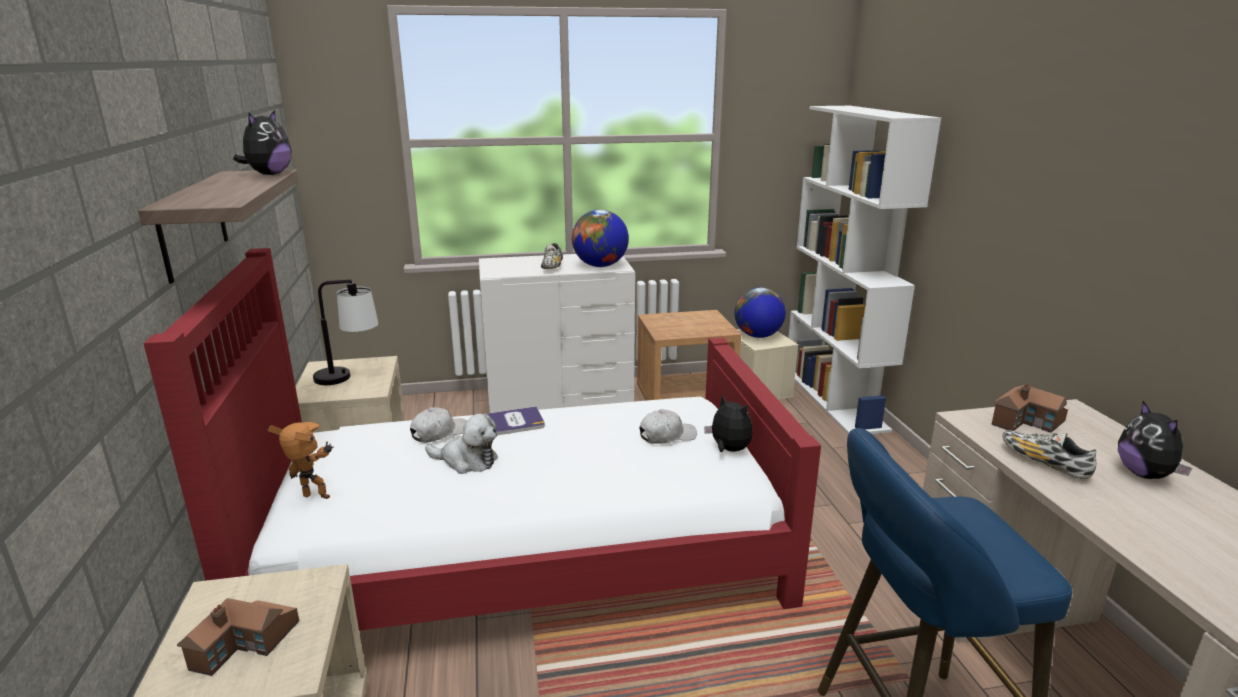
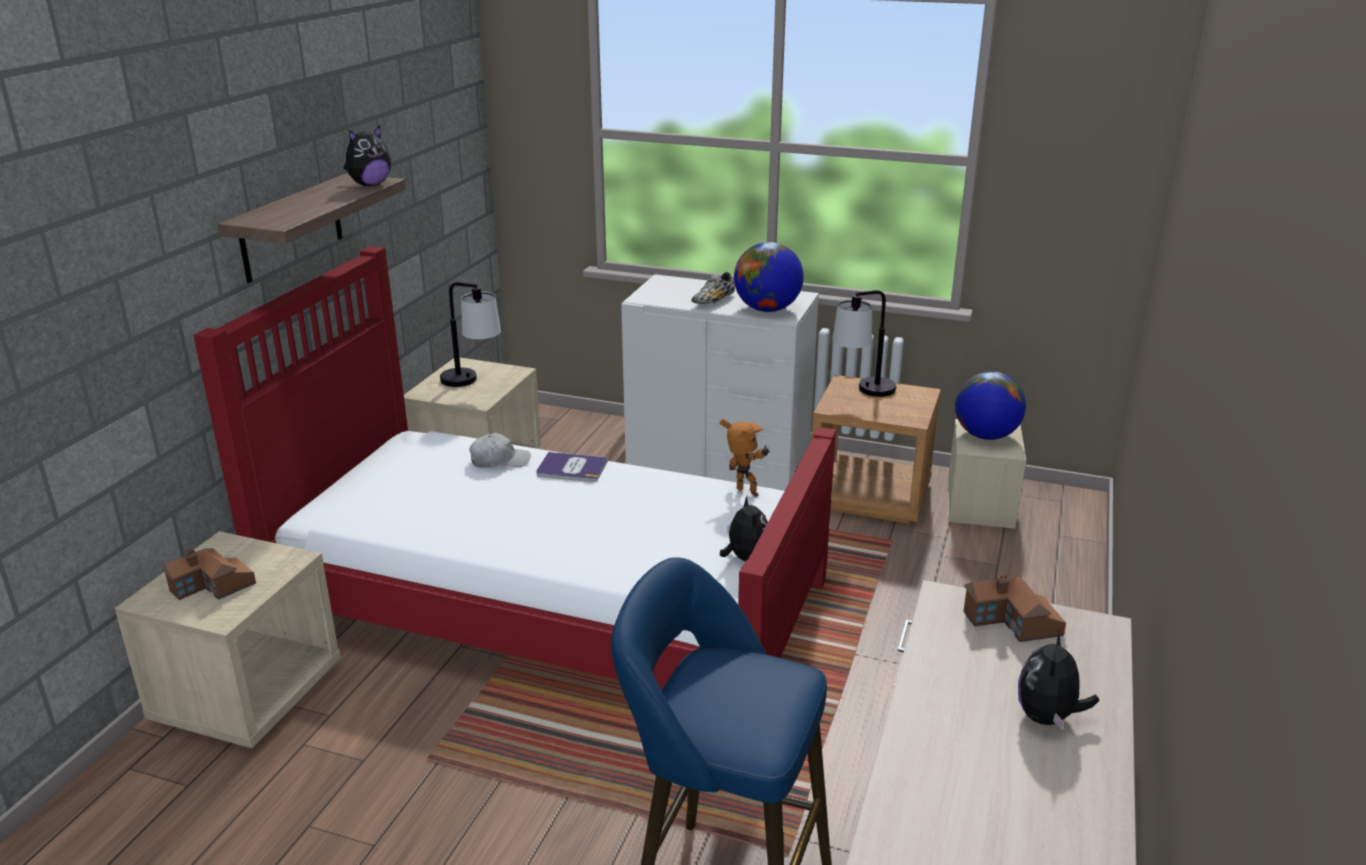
camera: 30 degrees right, 5 degrees up
toy robot [268,422,334,499] -> toy robot moved to [720,419,770,497]
plush toy [425,414,498,474] -> none
white cap [639,409,697,444] -> none
white bookcase [788,106,941,434] -> none
shoe [1002,430,1096,479] -> none
none -> table lamp [832,290,896,397]

